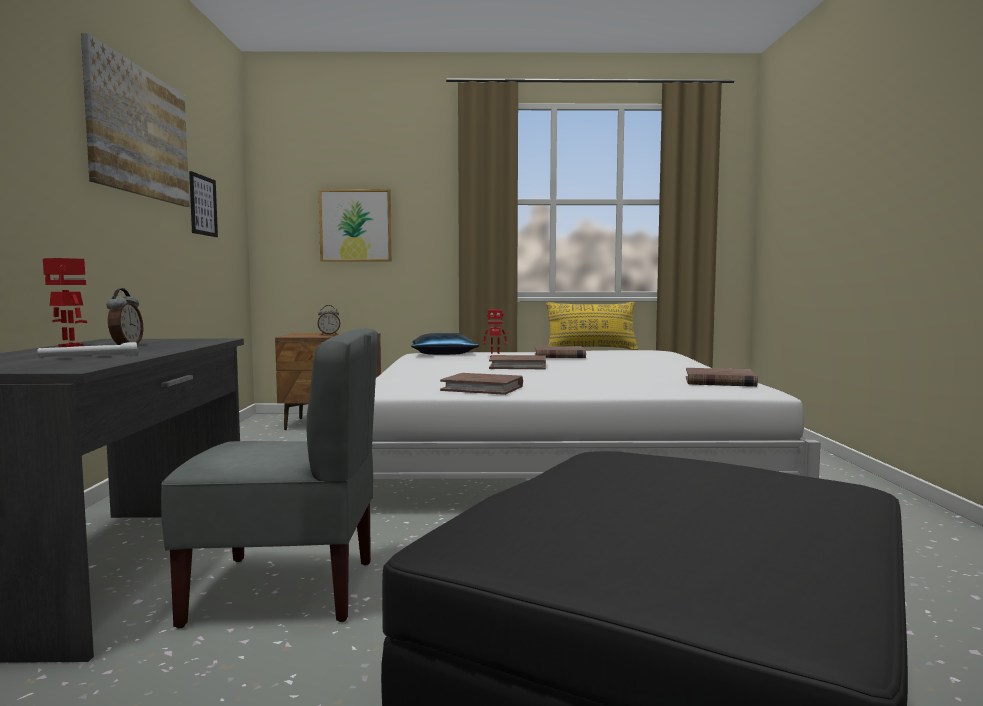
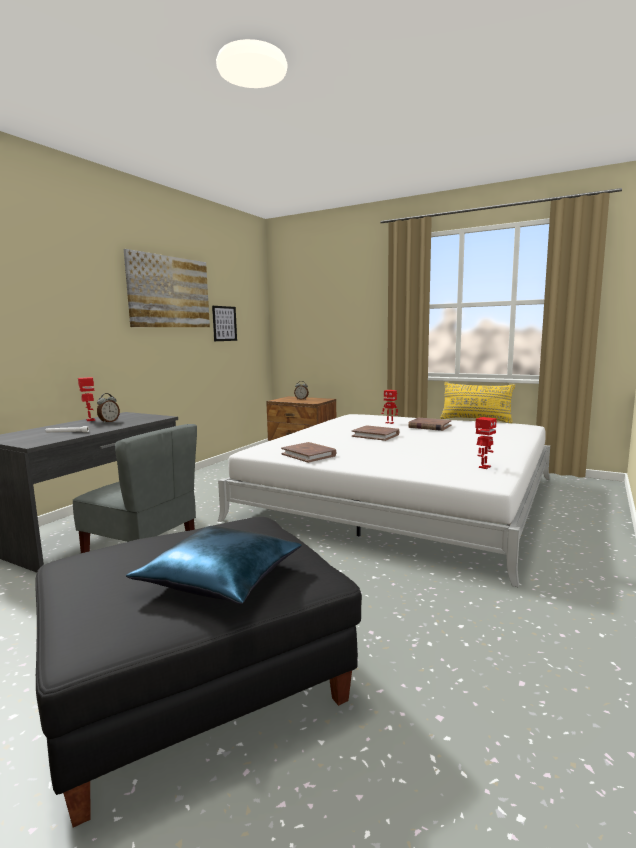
camera: 30 degrees right, 5 degrees up
picture [319,189,392,261] -> none
blue pillow [411,333,479,355] -> blue pillow moved to [126,526,302,604]
brown book [686,368,758,387] -> toy robot [475,417,497,469]

